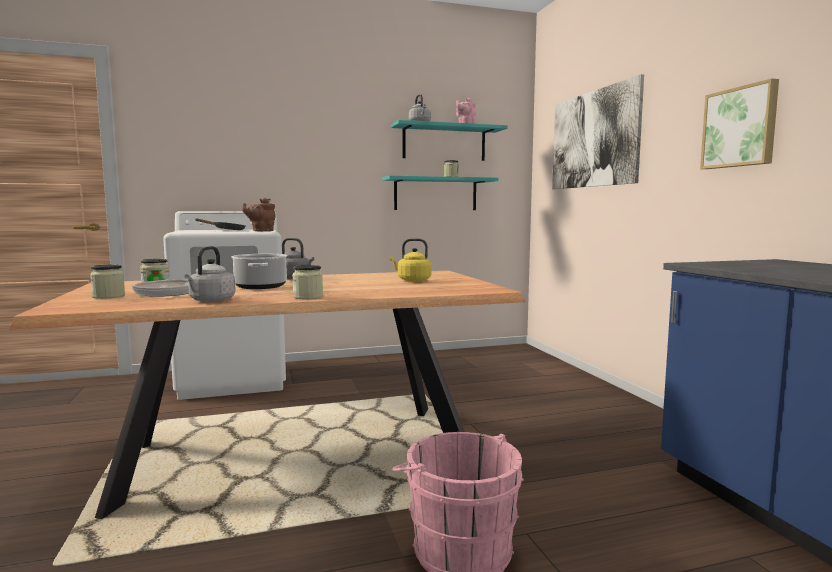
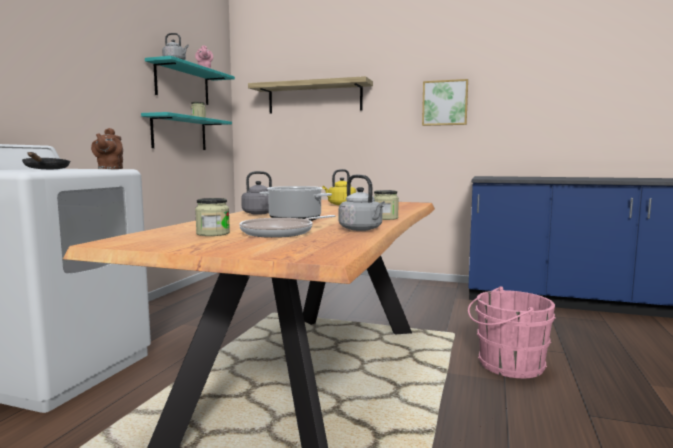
camera: 55 degrees left, 0 degrees up
jar [90,264,125,299] -> none
picture [552,74,644,189] -> shelf [248,76,373,114]

